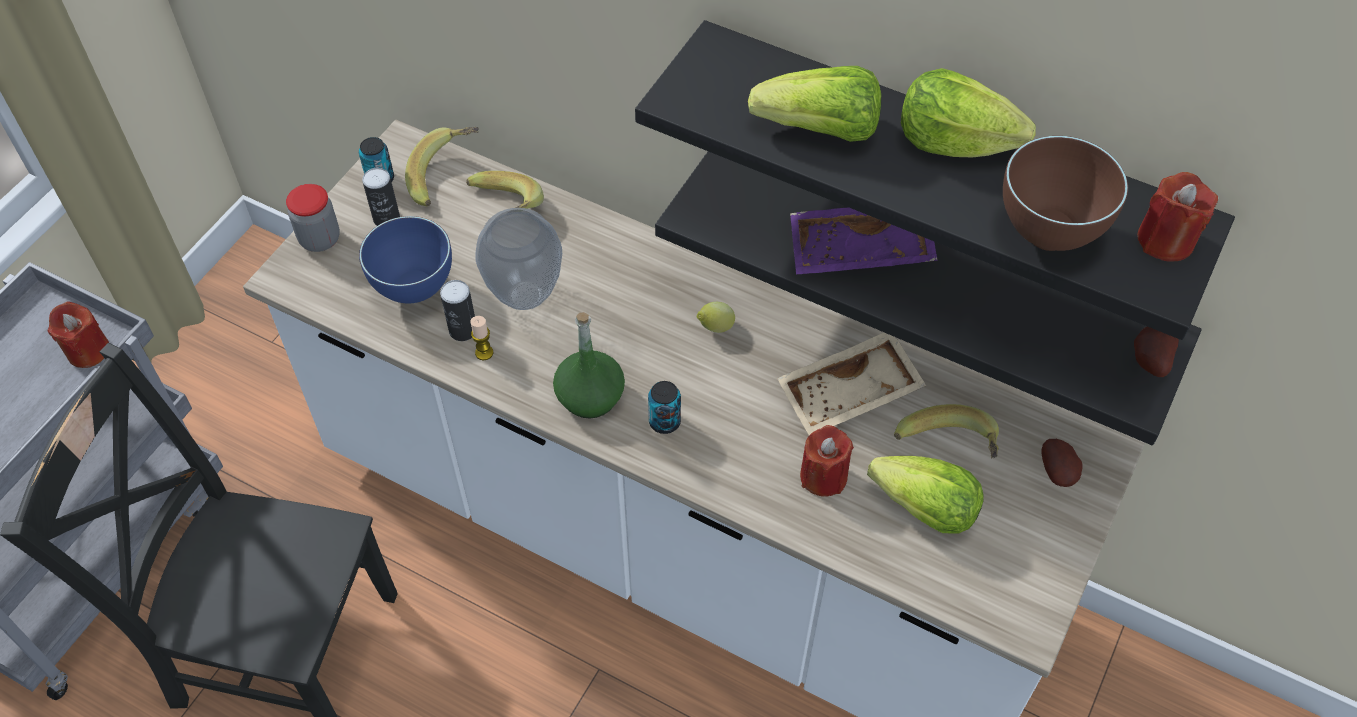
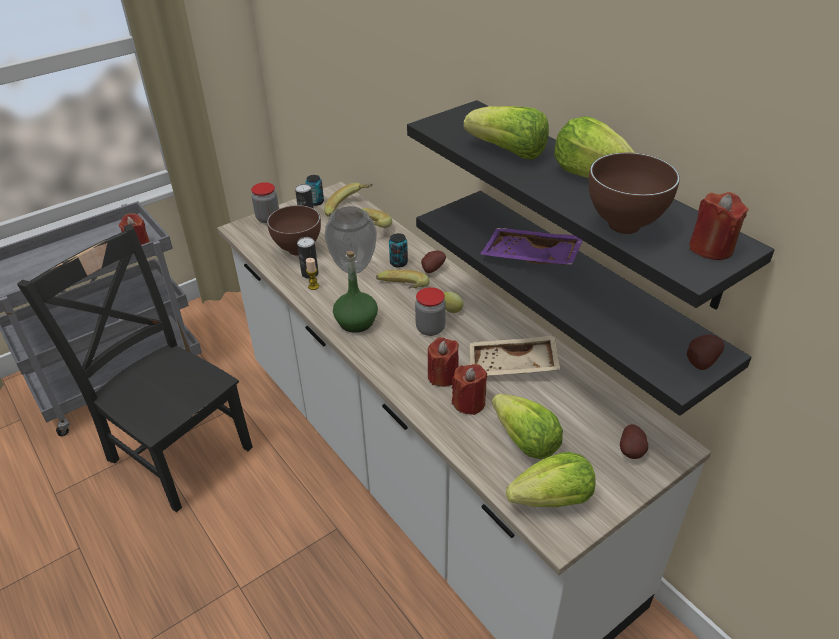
camera: 25 degrees right, 15 degrees down
blue bowl [359,216,452,303] -> brown bowl [267,205,321,255]
can [648,381,681,434] -> can moved to [389,233,408,268]
banana [894,404,999,459] -> banana moved to [376,270,430,289]
none -> jar [415,287,446,336]
none -> potato [421,250,446,273]
none -> red candle [428,337,459,387]
none -> lettuce [506,452,596,507]

